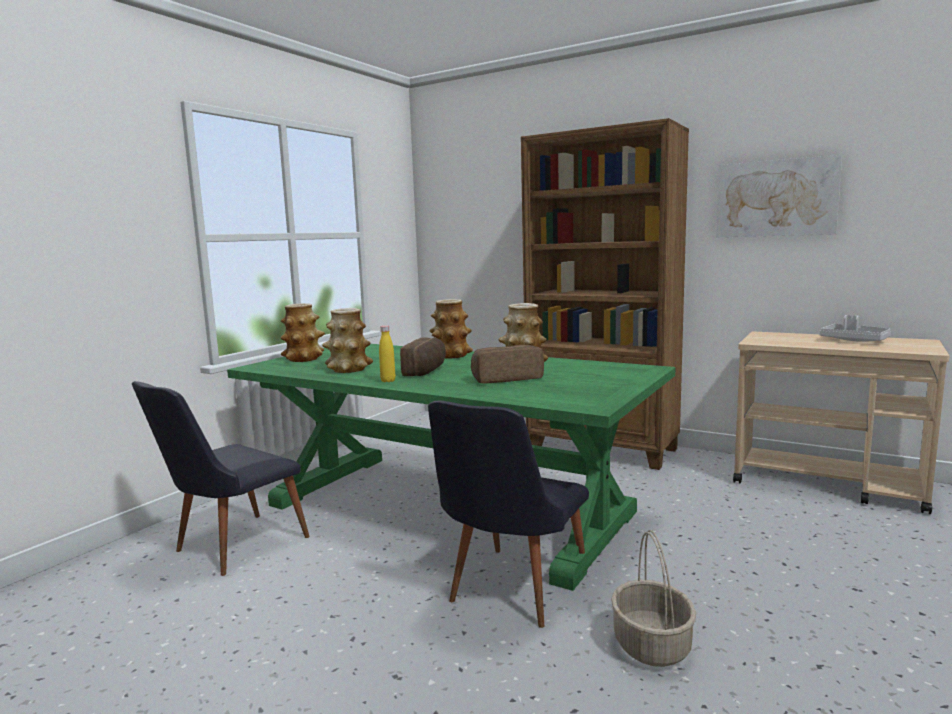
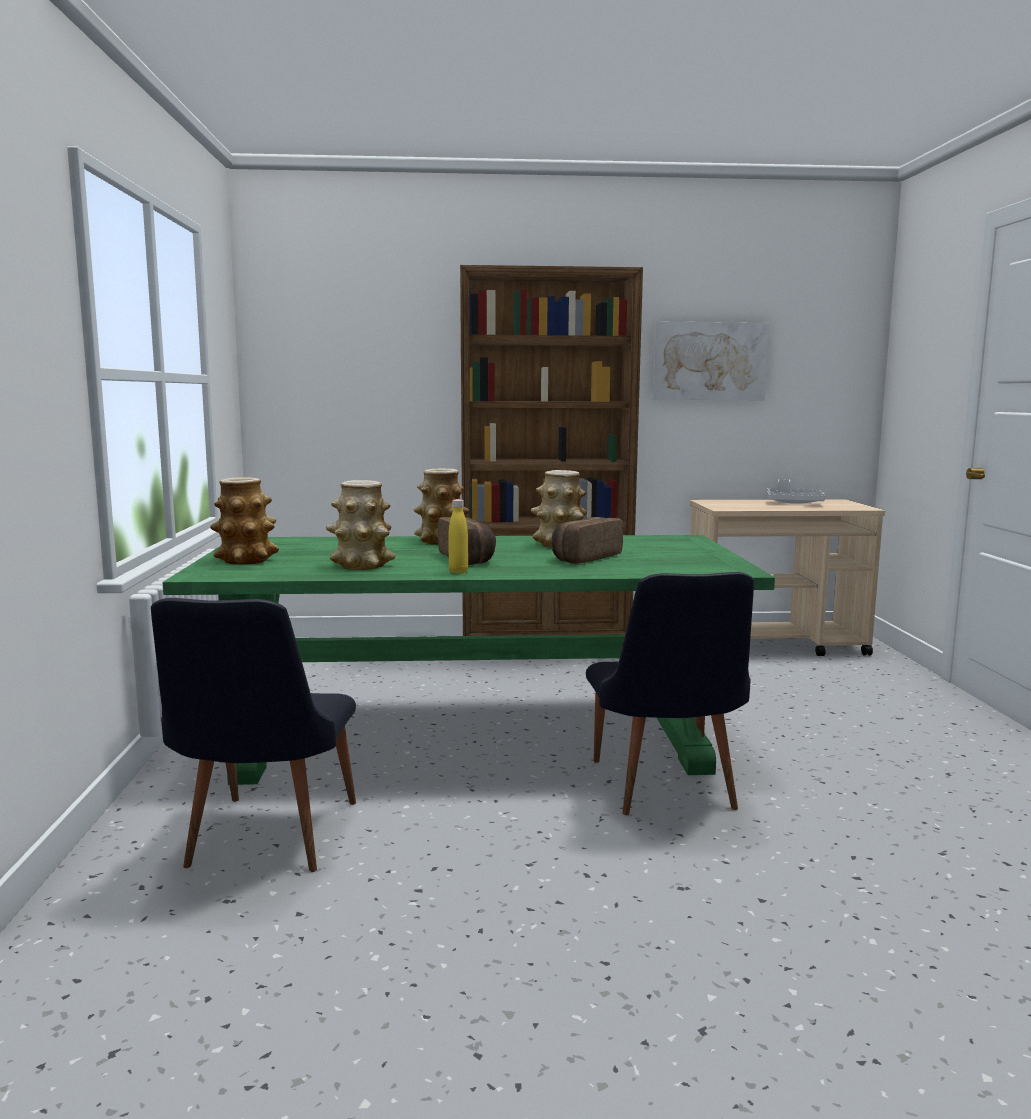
camera: 35 degrees left, 0 degrees up
basket [611,530,696,667] -> none

